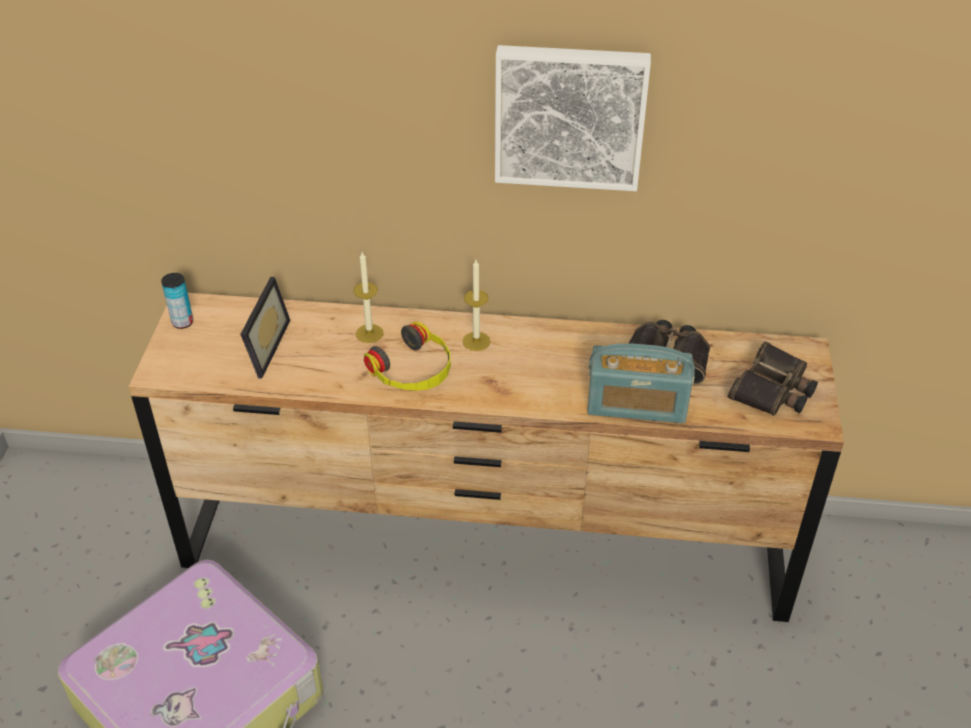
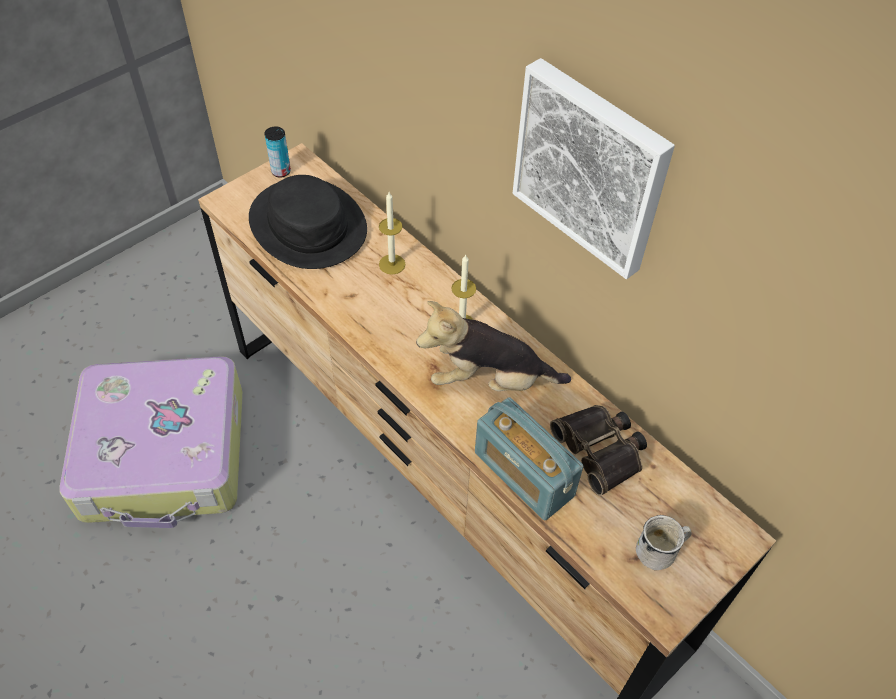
camera: 40 degrees right, 10 degrees up
picture frame [240,277,290,378] -> black hat [249,175,367,269]
headphones [364,321,451,391] -> none
binoculars [728,341,818,416] -> white mug [636,515,691,570]
none -> plush toy [416,301,571,391]

